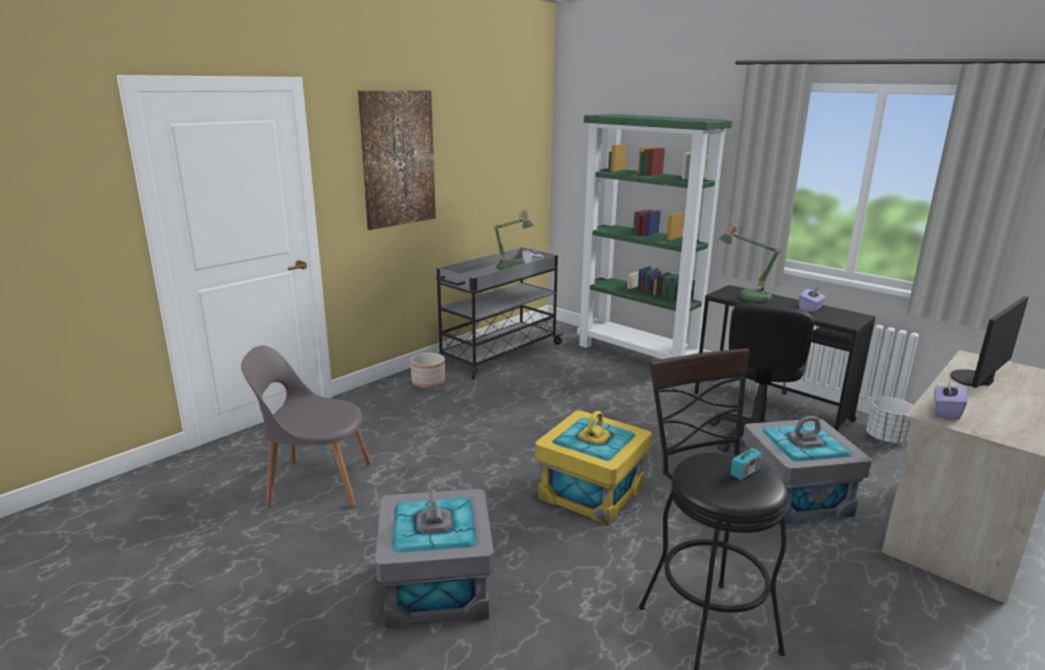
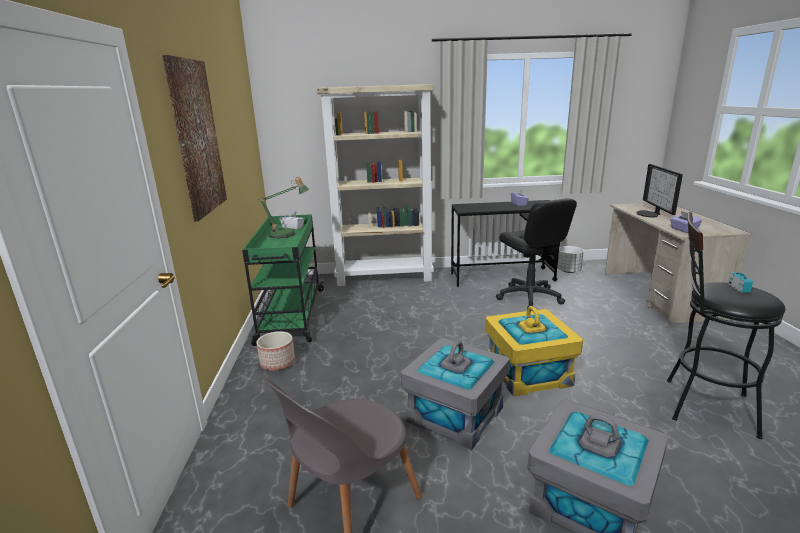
camera: 45 degrees left, 0 degrees up
grey cart [436,247,563,380] -> green cart [242,214,324,346]
green bookcase [577,114,732,359] -> beige bookcase [317,84,434,286]
table lamp [719,223,782,303] -> none
grey storage box [742,416,872,524] -> grey storage box moved to [401,338,510,450]

